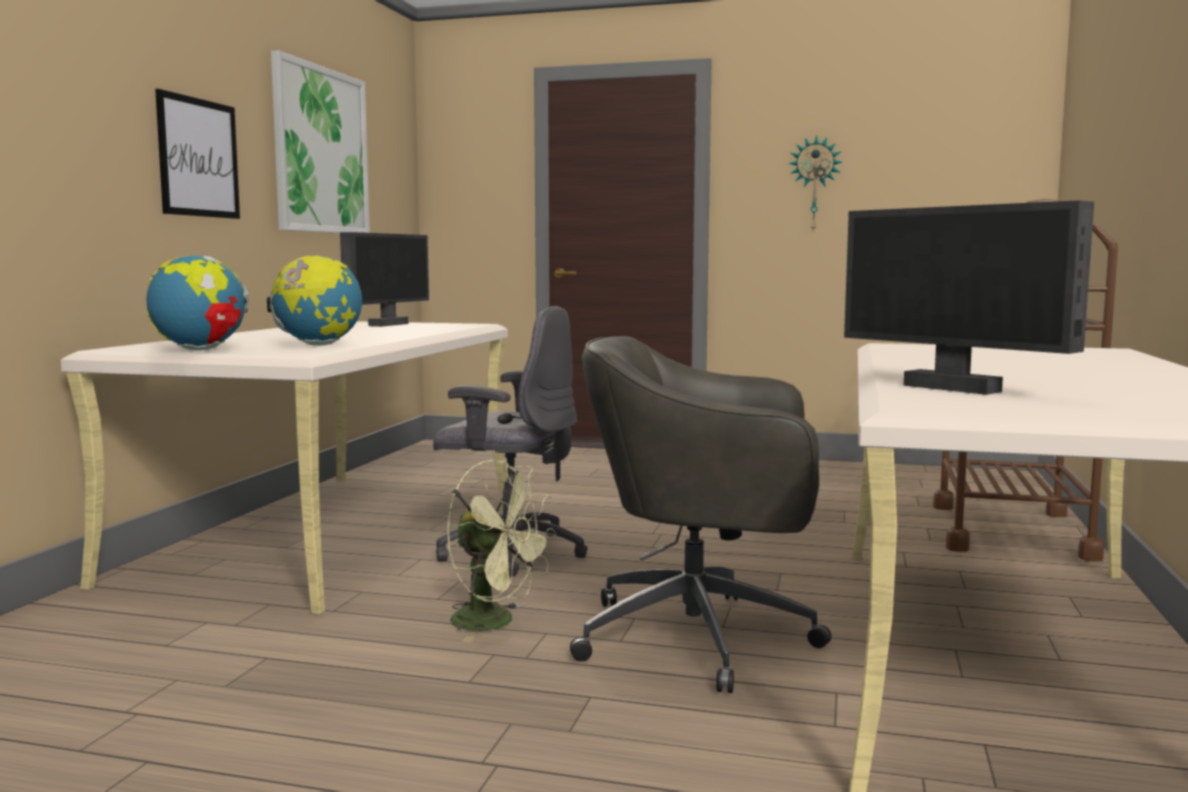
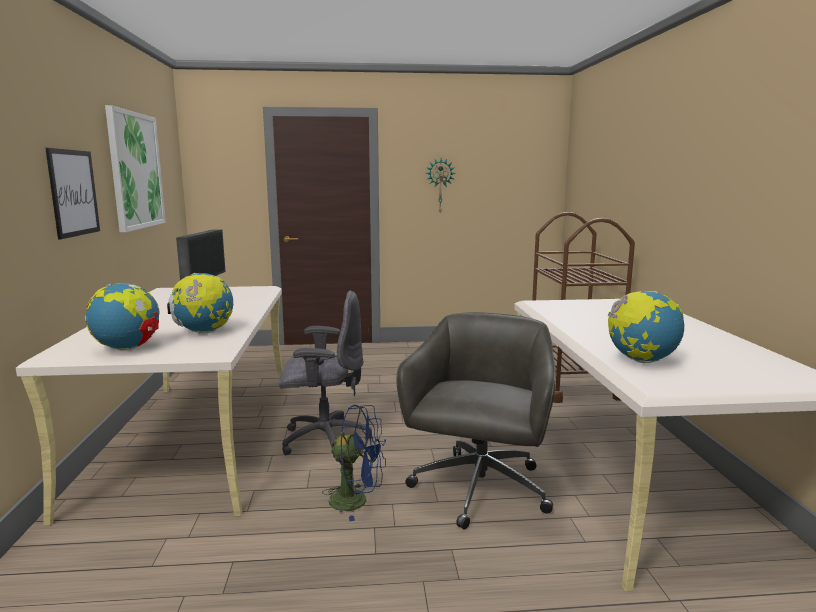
camera: 20 degrees left, 5 degrees up
green fan [447,460,556,642] -> blue fan [322,405,386,522]
grey office chair [570,336,832,693] -> grey office chair turned 120 degrees clockwise [396,312,556,530]
monitor [844,200,1094,395] -> globe [607,291,684,363]

